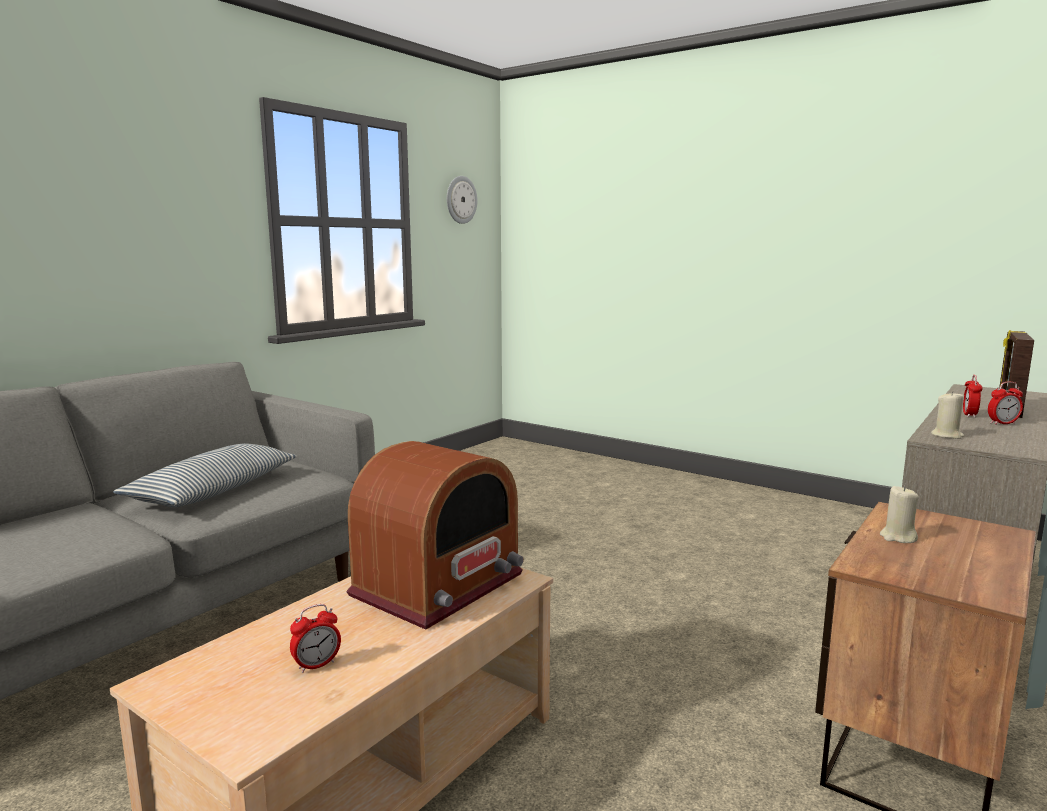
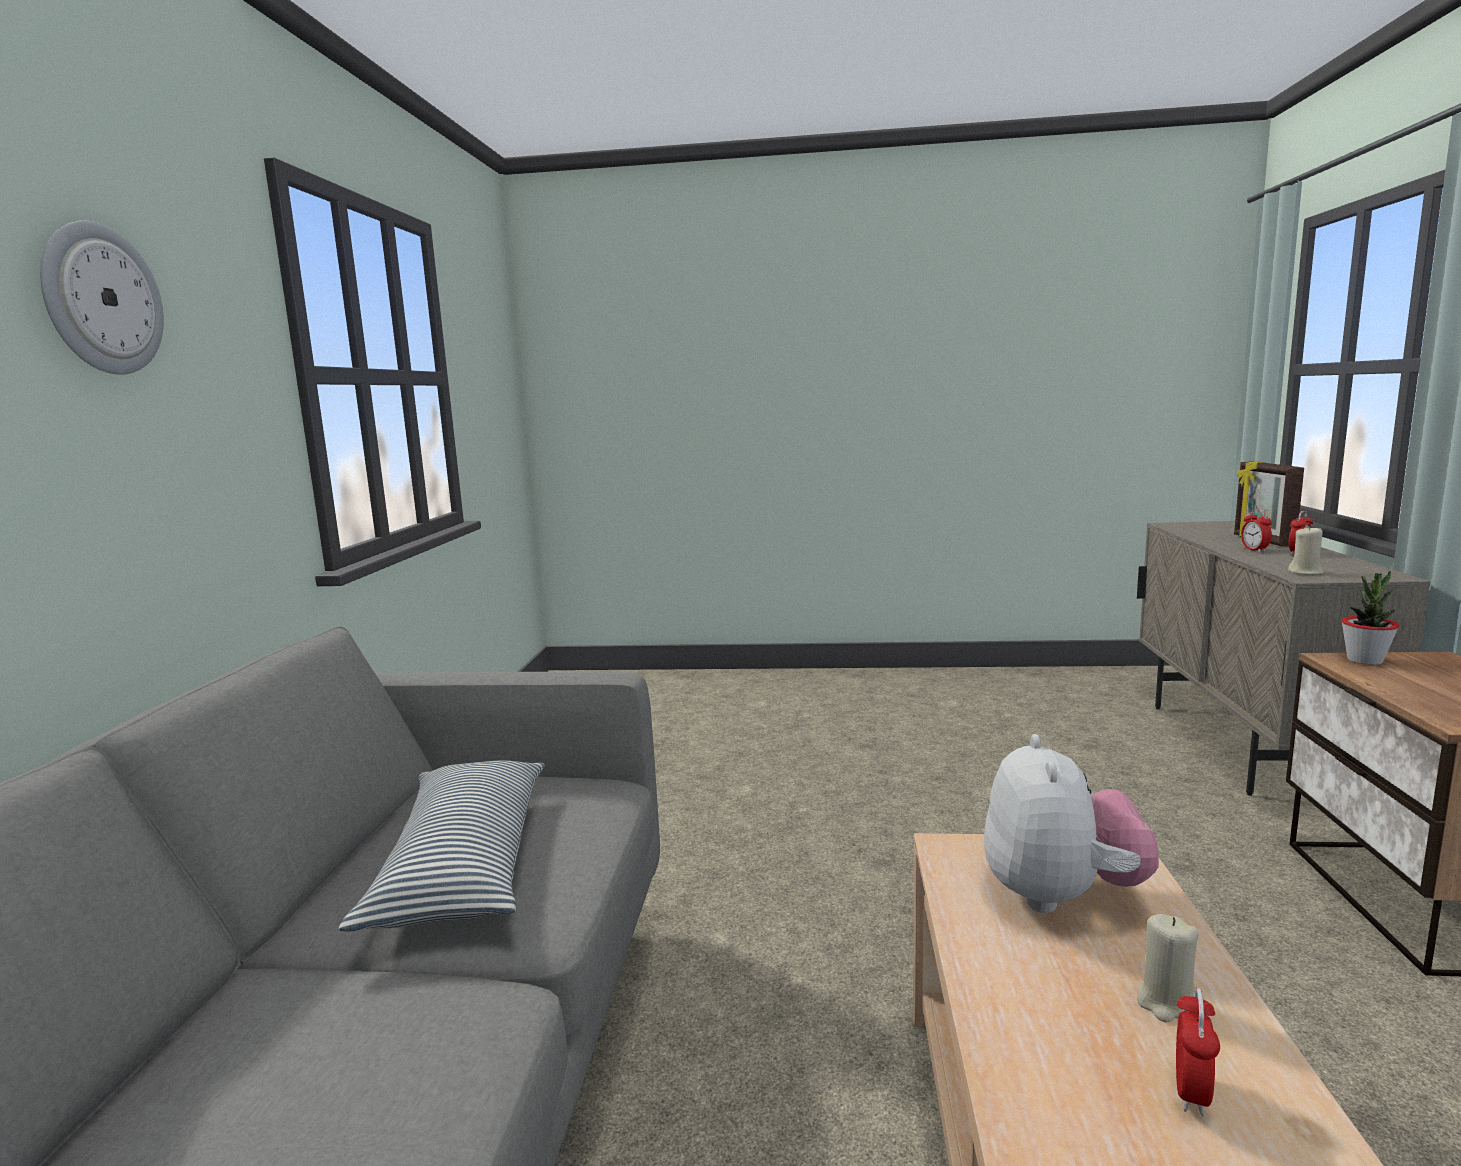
camera: 30 degrees left, 0 degrees up
radio [346,441,524,630] -> plush toy [984,734,1159,913]
wall clock [447,176,477,224] -> wall clock moved to [40,221,164,375]
beige candle [880,486,919,543] -> beige candle moved to [1137,914,1199,1022]
none -> potted plant [1341,571,1399,665]

